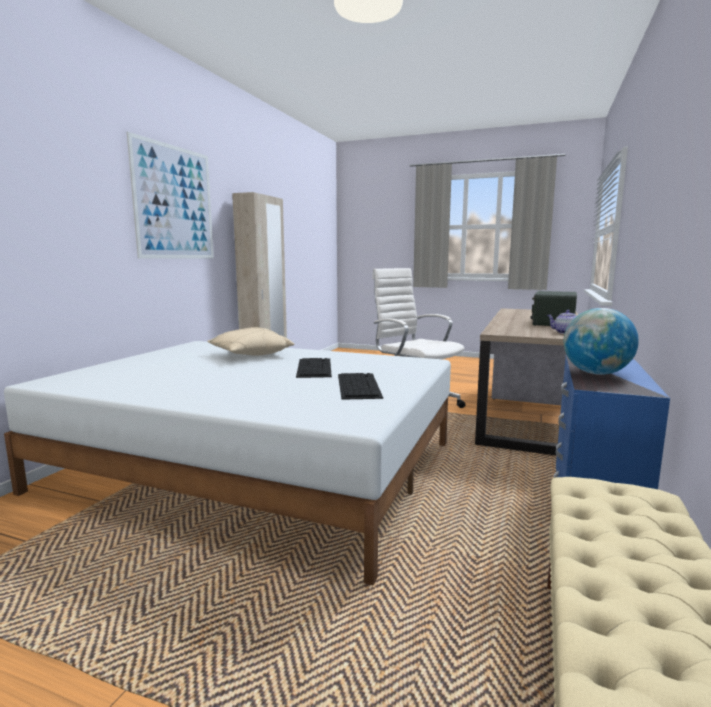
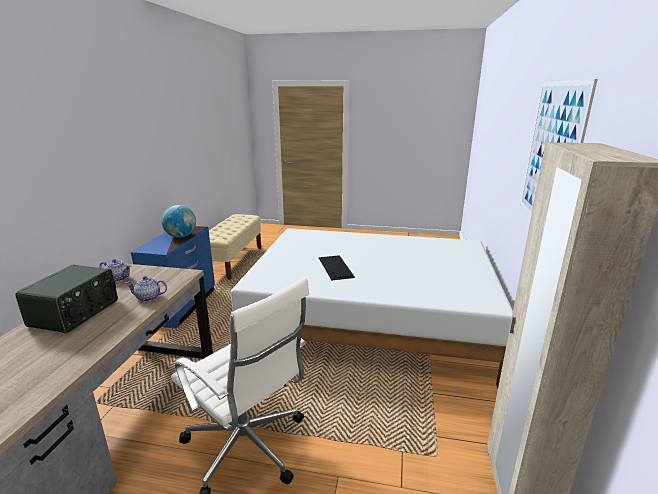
camera: 170 degrees right, 10 degrees up
beige pillow [207,327,294,356] -> none
keyboard [338,373,383,400] -> none
none -> teapot [126,276,167,302]

